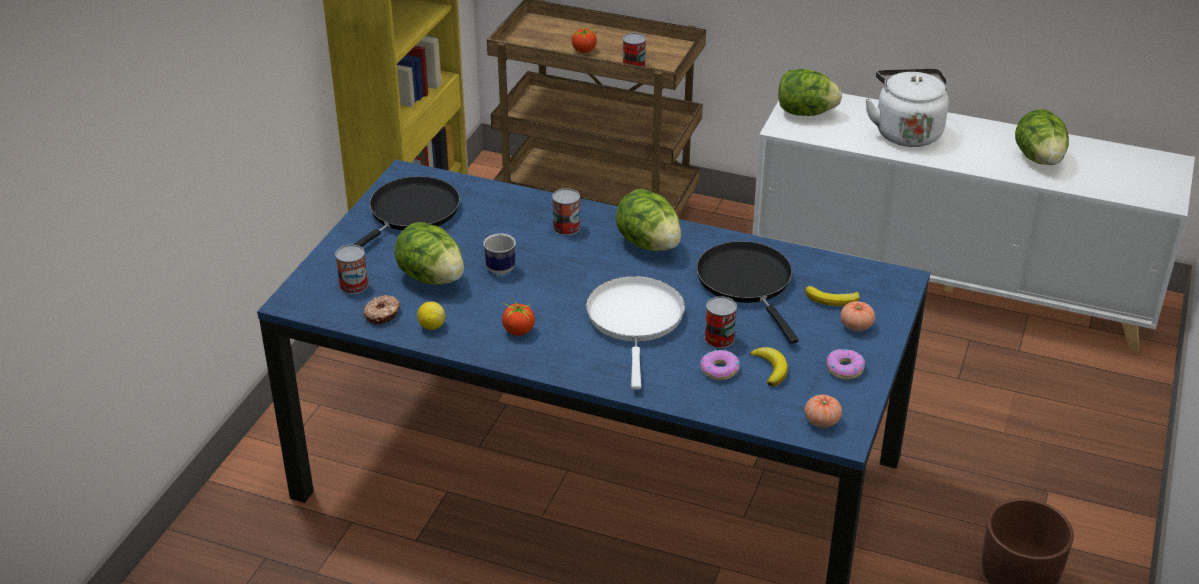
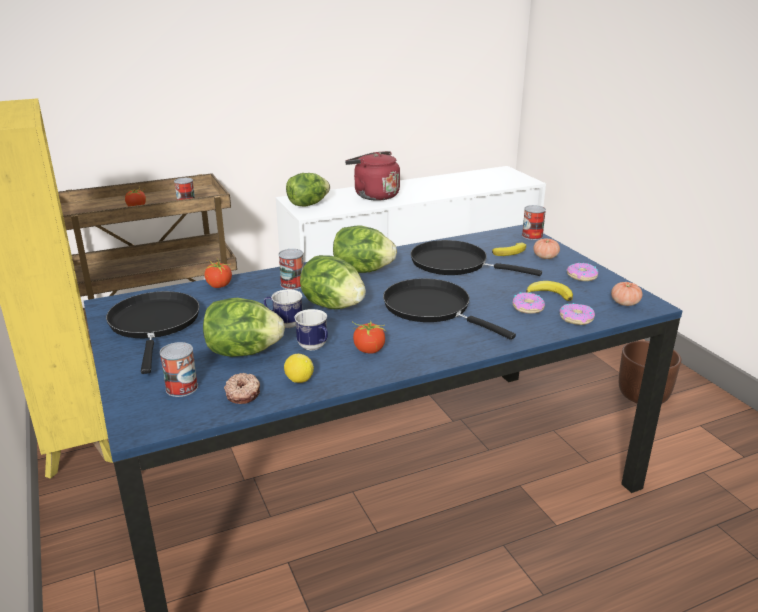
camera: 45 degrees left, 10 degrees down
white frying pan [586,276,685,390] -> black frying pan [383,278,516,340]
can [704,296,737,348] -> can moved to [522,205,546,240]
white kettle [865,68,949,147] -> red kettle [345,151,400,201]
lettuce [1015,109,1069,165] -> lettuce moved to [300,255,366,309]
none -> tomato [204,258,232,288]
none -> mug [294,309,328,350]
none -> donut [560,303,595,325]

